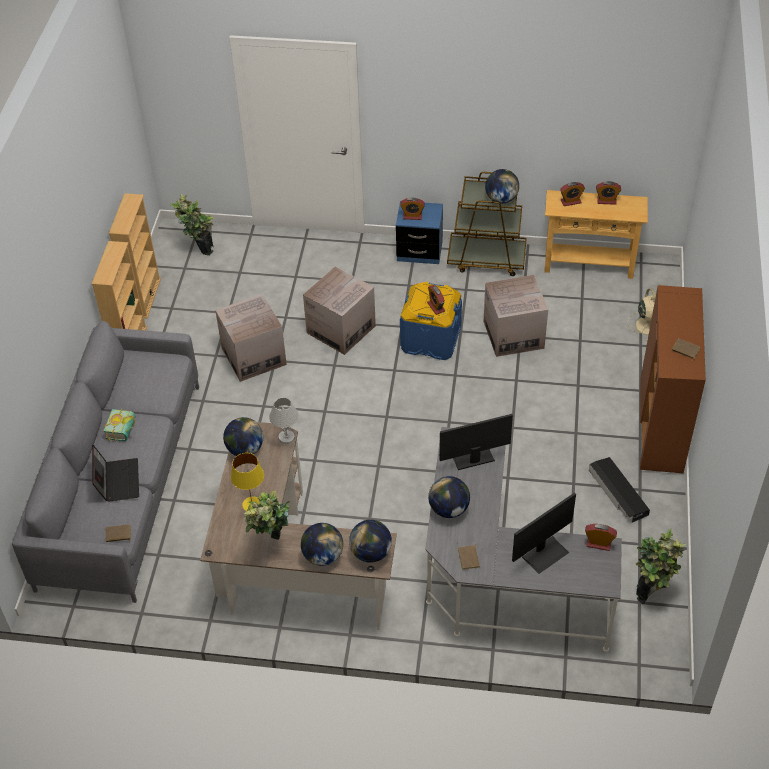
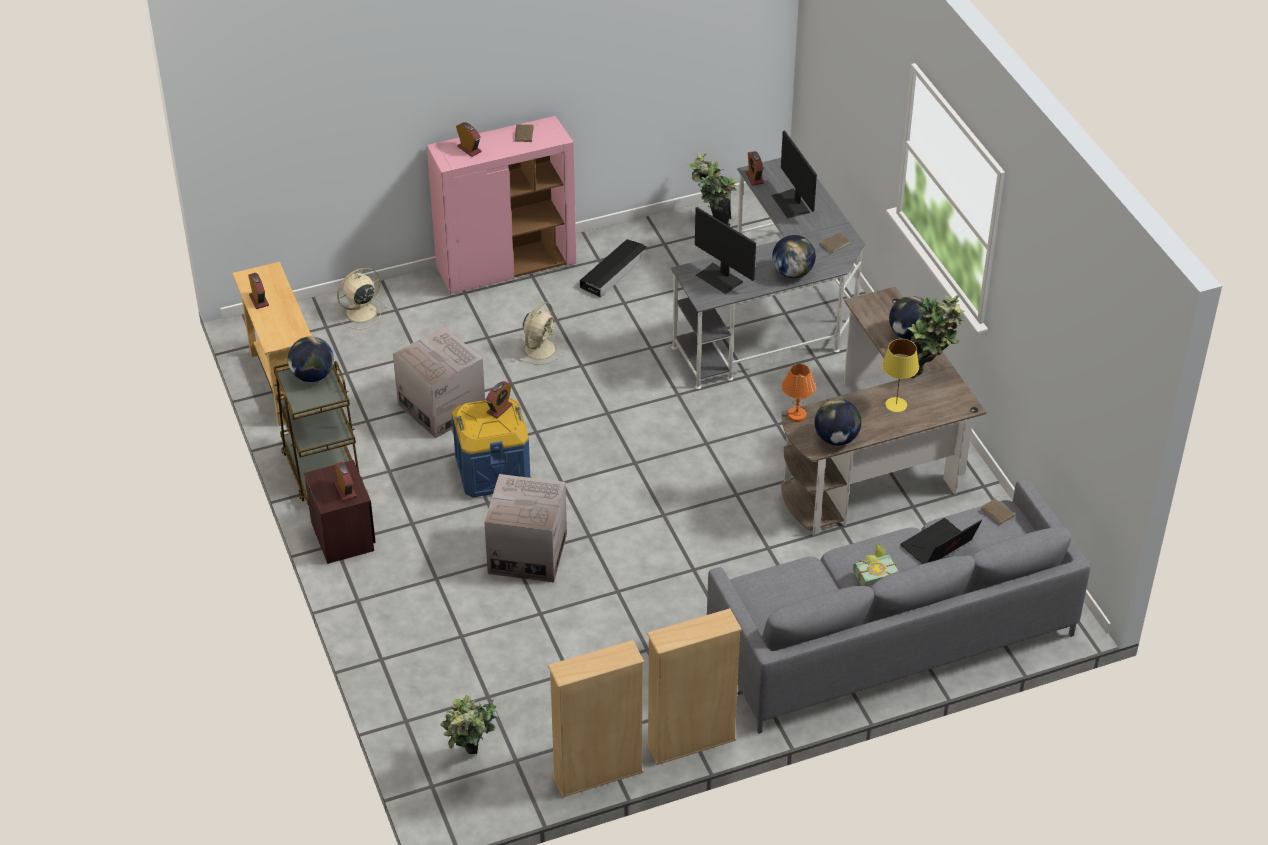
camera: 120 degrees left, 5 degrees down
cardboard box [215,294,287,382] -> none
white table lamp [269,398,299,444] -> orange table lamp [782,364,816,422]
globe [349,520,392,563] -> none
blue nightstand [396,201,443,264] -> brown nightstand [304,460,376,564]
monitor [512,492,576,574] -> monitor turned 135 degrees counterclockwise [771,130,817,219]
alarm clock [560,182,585,206] -> alarm clock moved to [456,122,482,157]
brown cabinet [640,285,706,473] -> pink cabinet [427,116,576,294]
none -> beige fan [518,302,565,365]

